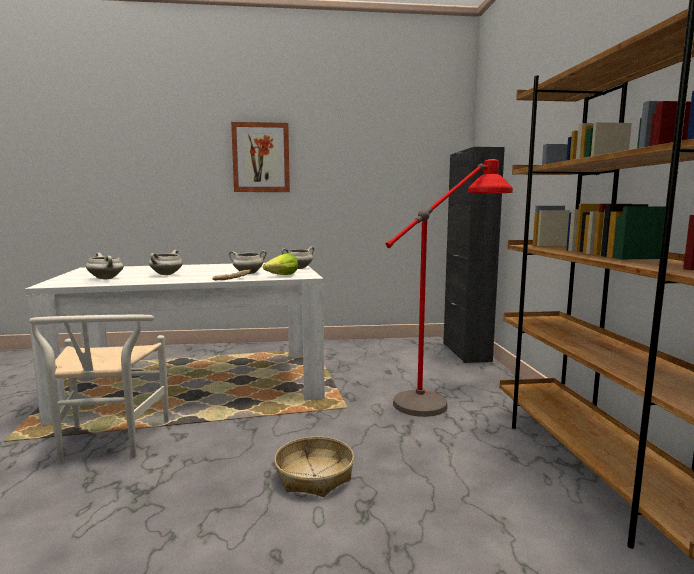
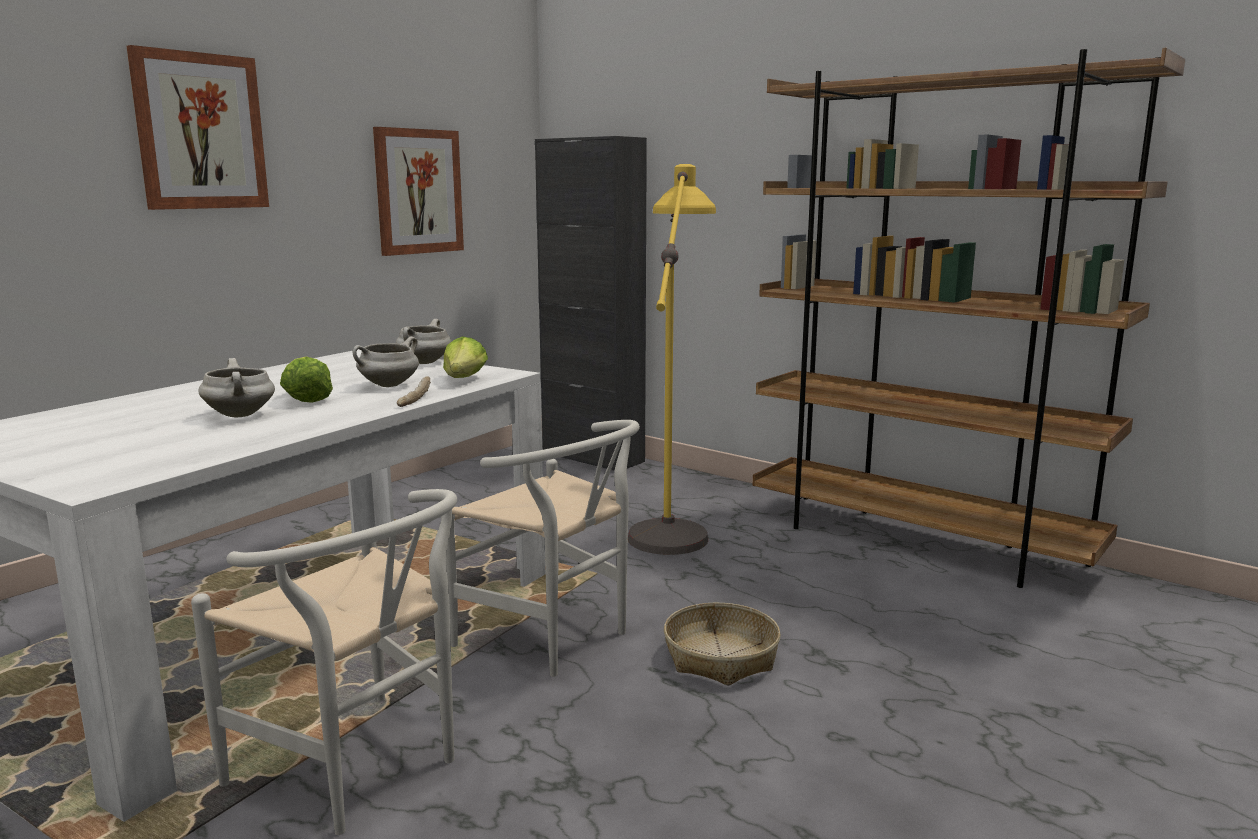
camera: 45 degrees left, 5 degrees up
white cooking pot [86,253,124,279] -> none
red floor lamp [386,159,513,417] -> yellow floor lamp [628,164,716,555]
none -> lettuce [280,357,333,403]
none -> picture [373,127,464,256]
none -> white chair [441,420,640,677]

